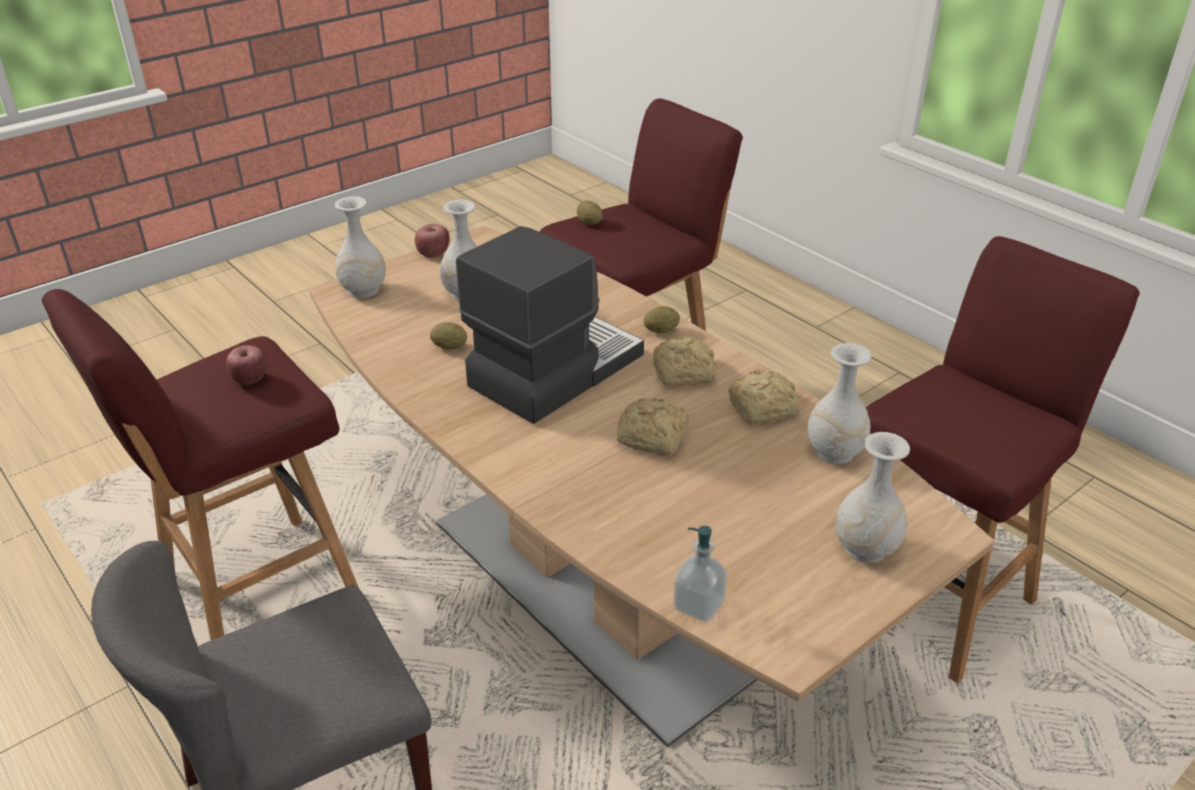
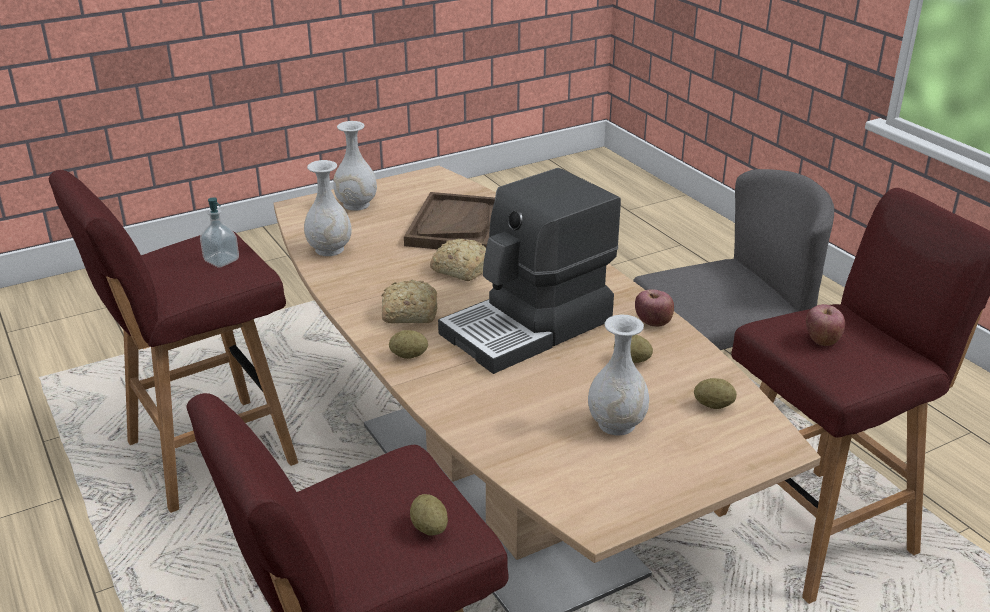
camera: 170 degrees left, 5 degrees down
white vase [335,196,386,298] -> none
apple [415,224,450,258] -> apple moved to [635,290,674,327]
soap dispenser [673,526,727,622] -> soap dispenser moved to [200,197,239,268]
bread [729,370,801,423] -> none
none -> brown tray [404,192,495,249]
none -> potato [694,378,737,409]

